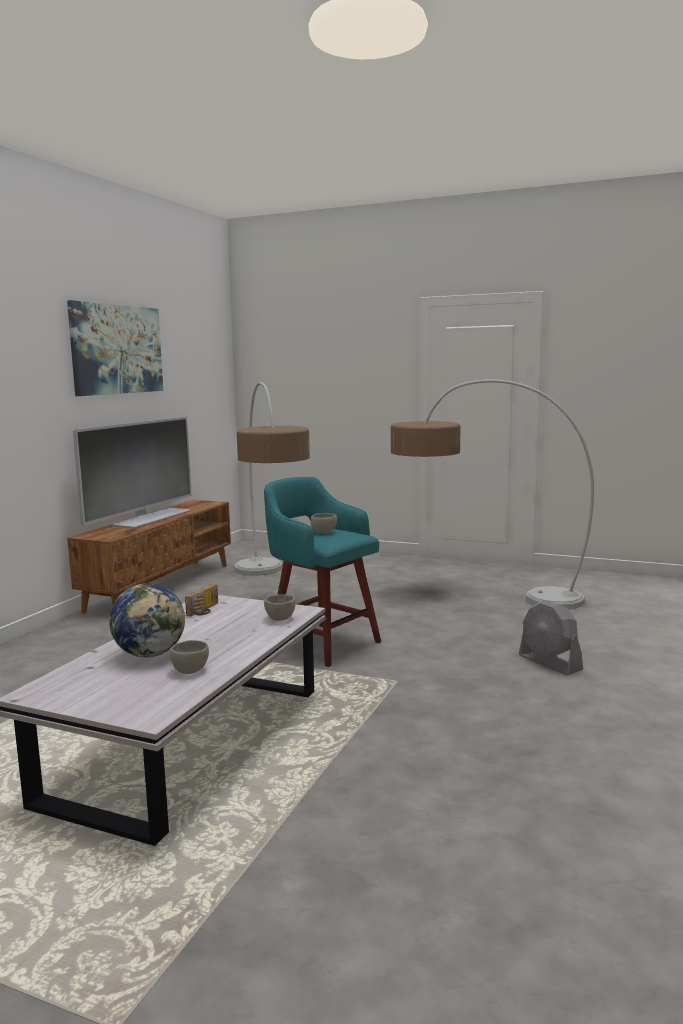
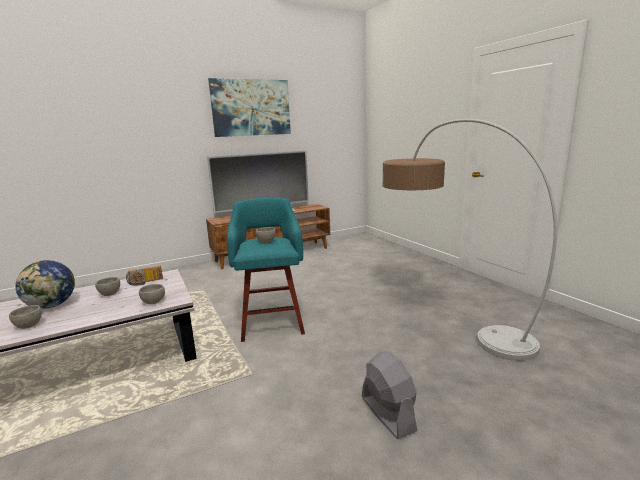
camera: 40 degrees right, 5 degrees up
floor lamp [234,382,310,576] -> none
grey fan [519,600,583,675] -> grey fan turned 150 degrees clockwise [362,351,417,439]
none -> grey bowl [95,277,120,296]

